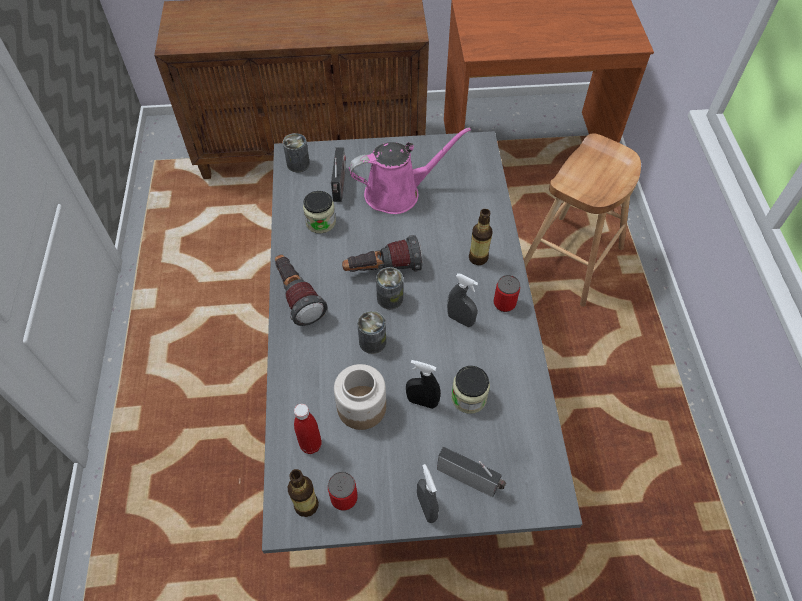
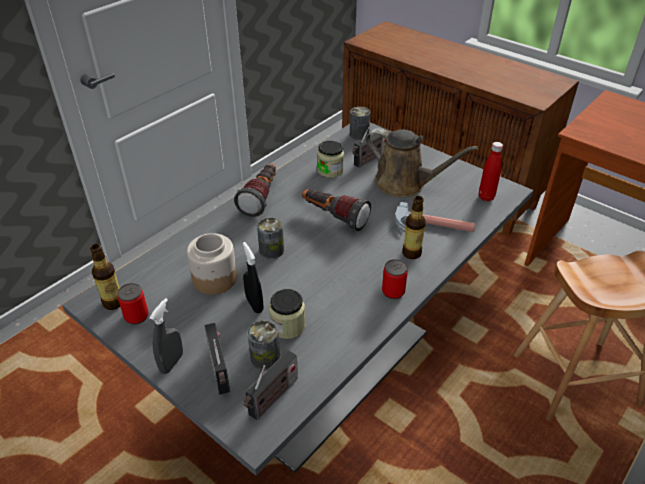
camera: 45 degrees right, 15 degrees down
red bottle [294,404,322,454] -> red bottle moved to [479,142,503,201]
pink watering can [349,127,471,214] -> brown watering can [365,128,478,197]
can [376,267,403,309] -> can moved to [247,320,280,370]
grey spray bottle [447,273,478,327] -> none
none -> radio [244,350,298,420]
none -> hammer [394,202,475,232]

